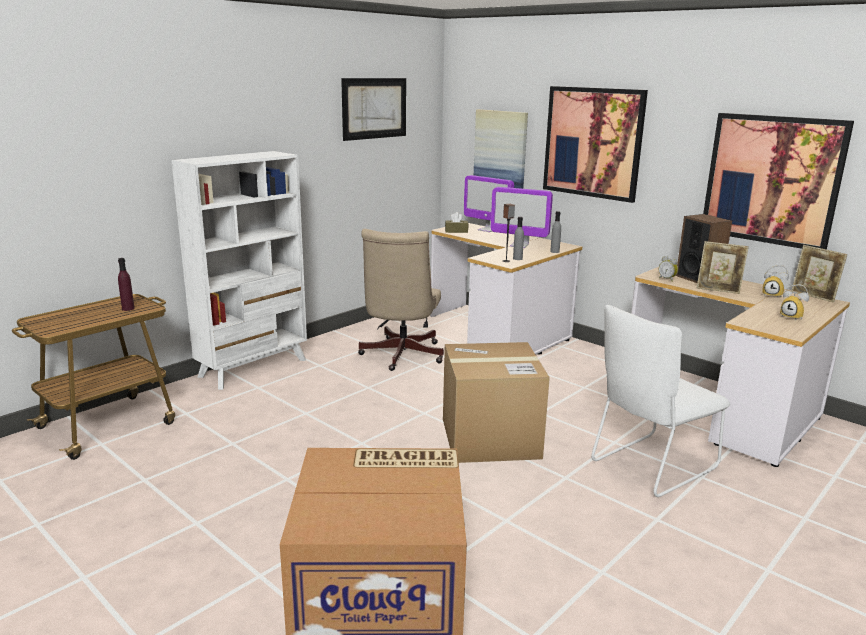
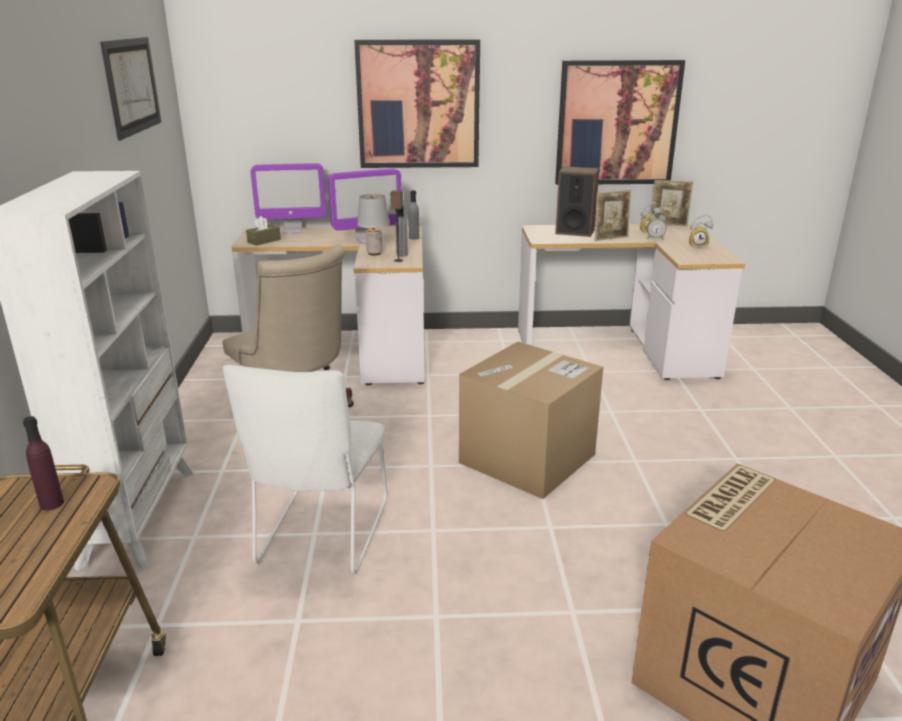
camera: 45 degrees left, 5 degrees up
picture [474,109,528,189] -> none
white chair [591,305,730,497] -> white chair moved to [223,365,387,574]
alarm clock [659,256,678,282] -> alarm clock moved to [647,215,666,240]
none -> grey table lamp [357,194,390,255]

